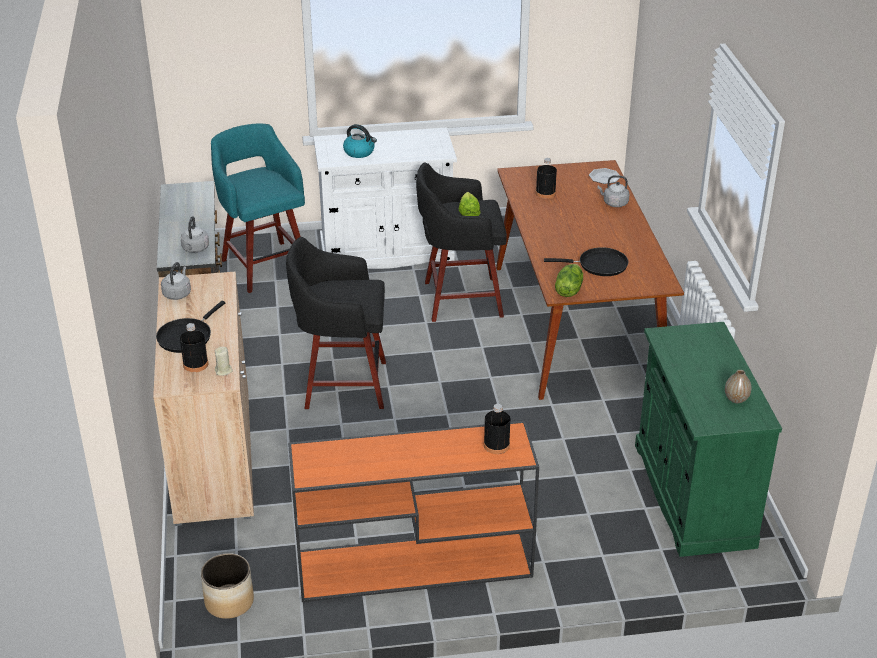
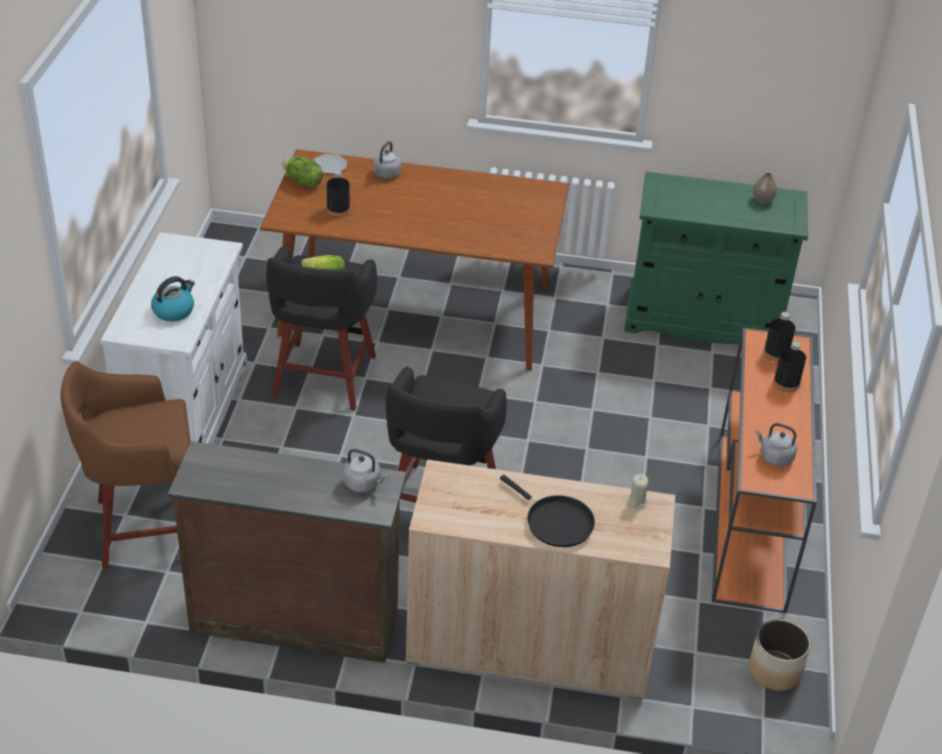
camera: 75 degrees left, 5 degrees up
grey kettle [161,262,191,300] -> grey kettle moved to [756,423,797,466]
black bottle [180,323,208,372] -> black bottle moved to [773,341,806,392]
turquoise stool [211,124,305,293] -> brown stool [61,361,191,569]
black frying pan [544,247,628,276] -> none
lettuce [555,264,583,297] -> lettuce moved to [282,156,323,188]

